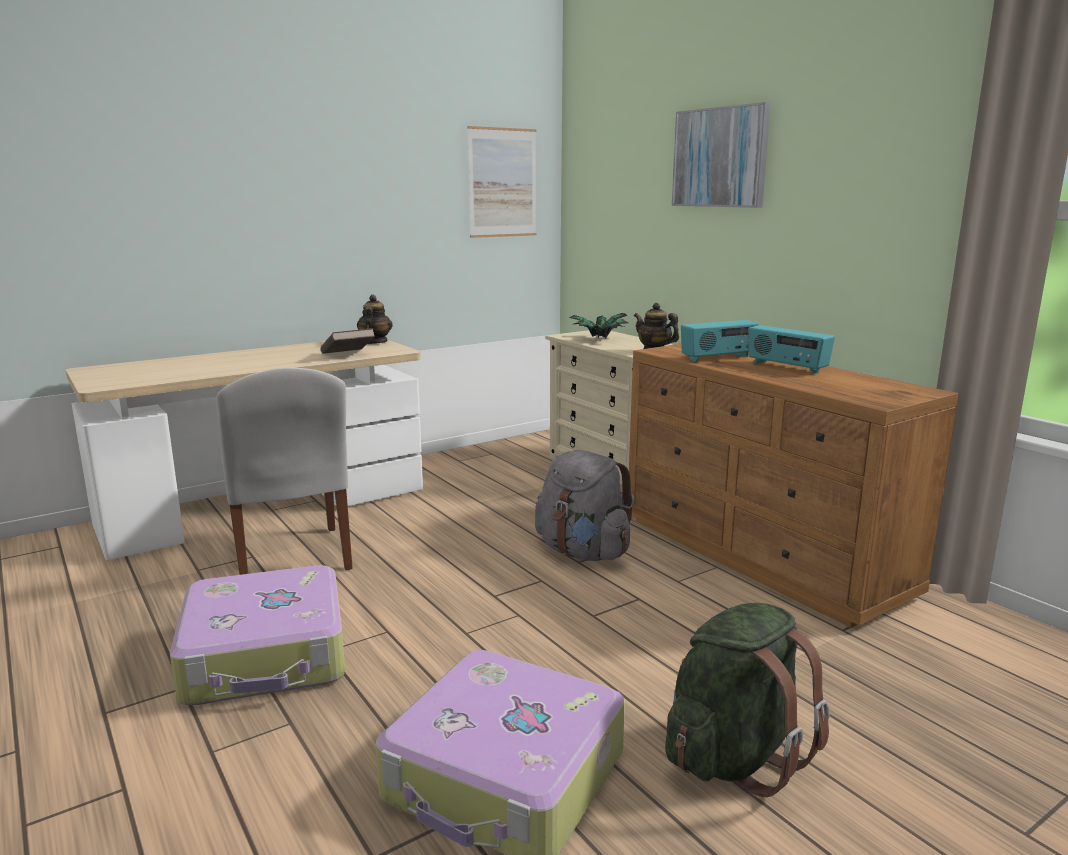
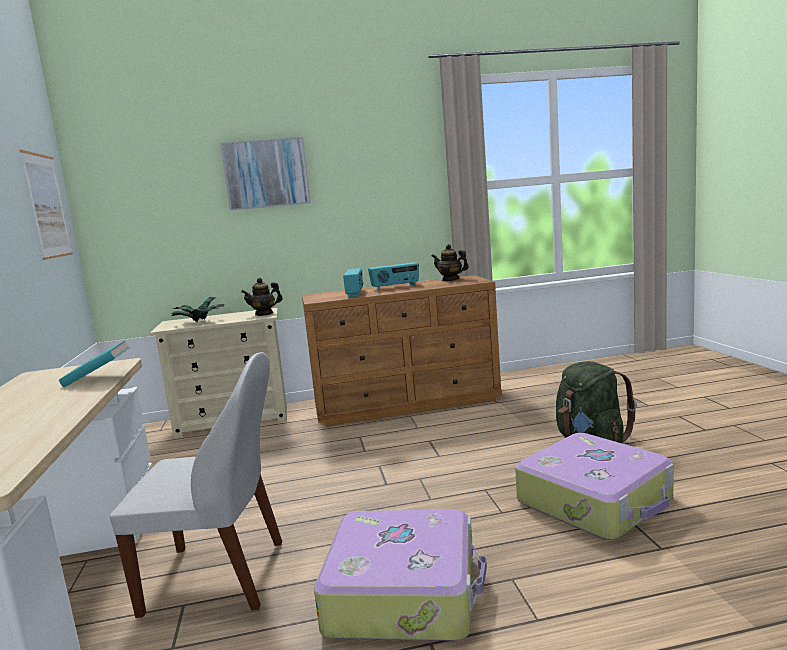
camera: 65 degrees left, 5 degrees down
brown book [321,328,375,354] -> turquoise book [59,340,130,387]
teapot [357,295,392,344] -> teapot moved to [432,244,469,281]
grey backpack [535,450,634,561] -> none

